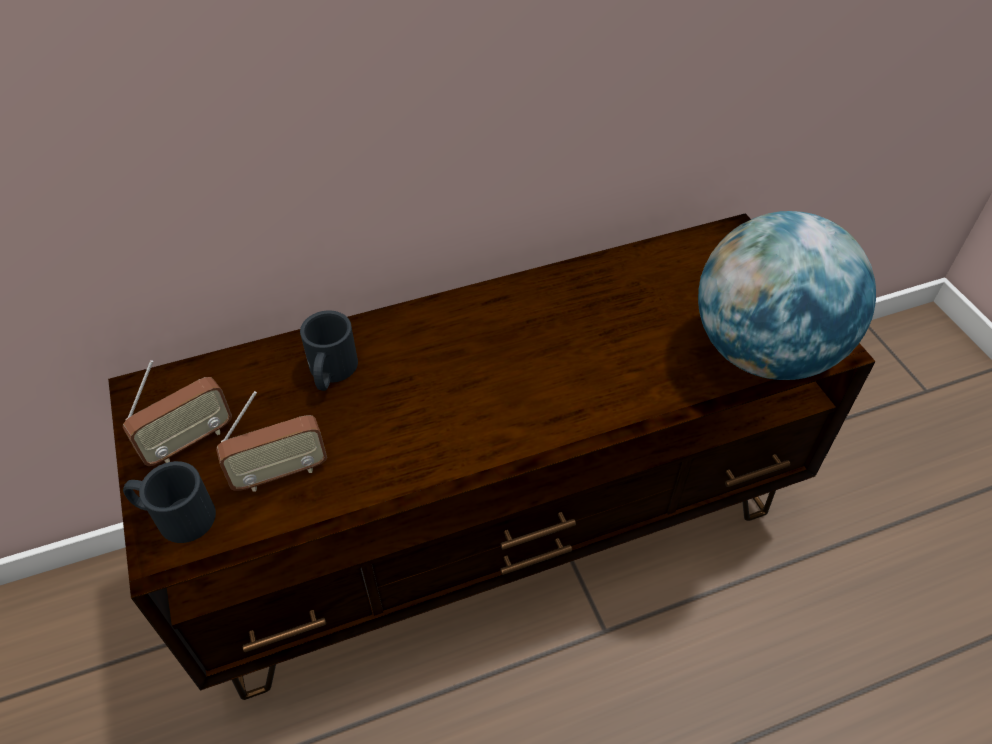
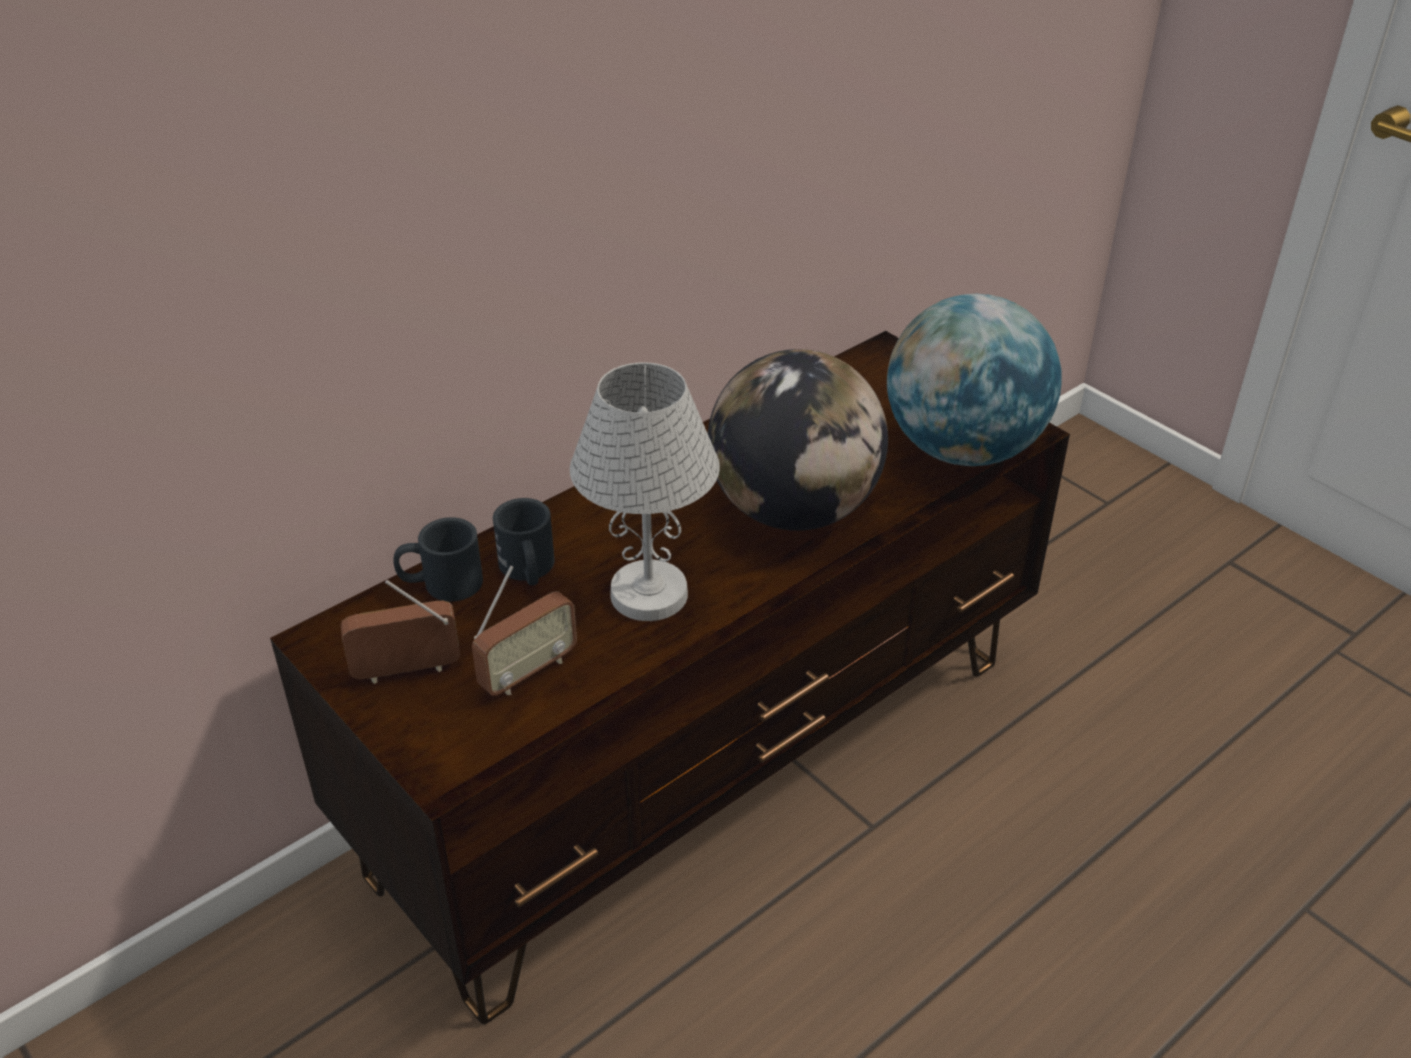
camera: 20 degrees left, 10 degrees down
radio [123,360,232,466] -> radio turned 135 degrees counterclockwise [341,580,460,684]
black mug [123,461,216,543] -> black mug moved to [393,517,483,602]
none -> white table lamp [570,362,720,621]
none -> globe [708,349,888,531]

